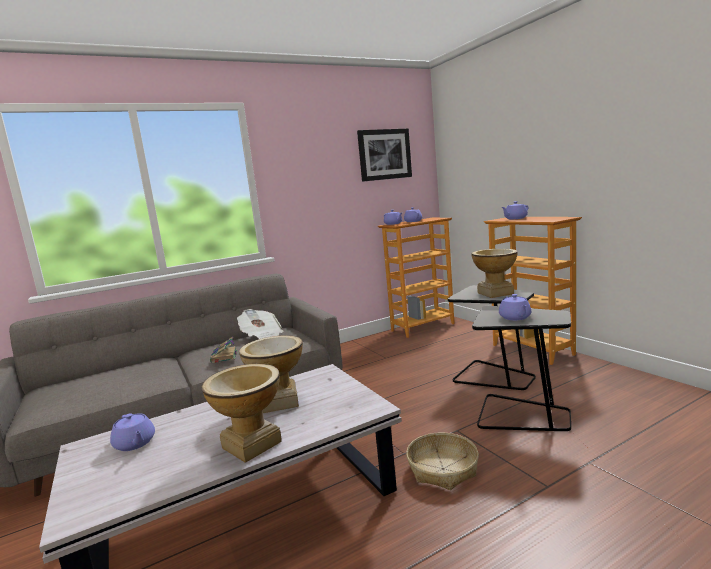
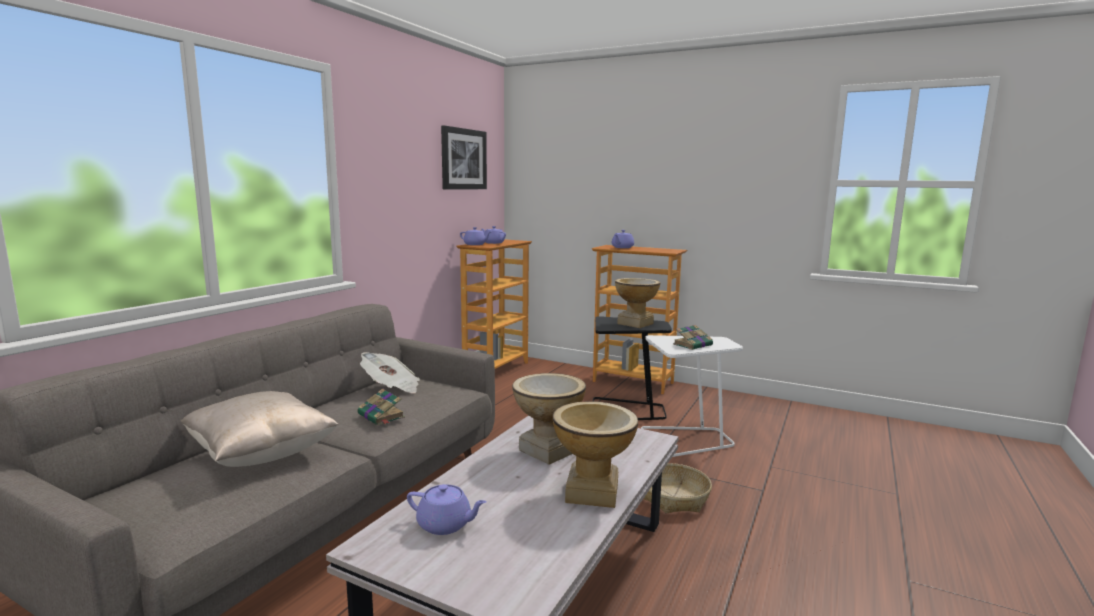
camera: 35 degrees left, 0 degrees up
black side table [472,306,571,431] -> white side table [641,335,743,457]
purple teapot [499,294,531,320] -> book [673,325,713,350]
none -> beige pillow [180,391,338,467]

